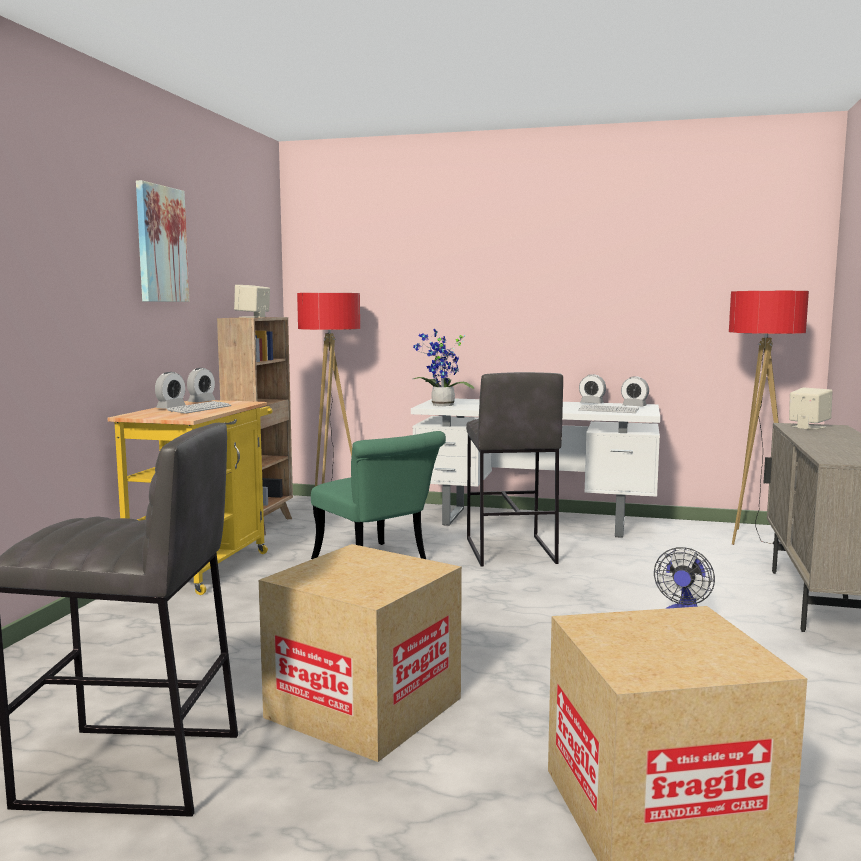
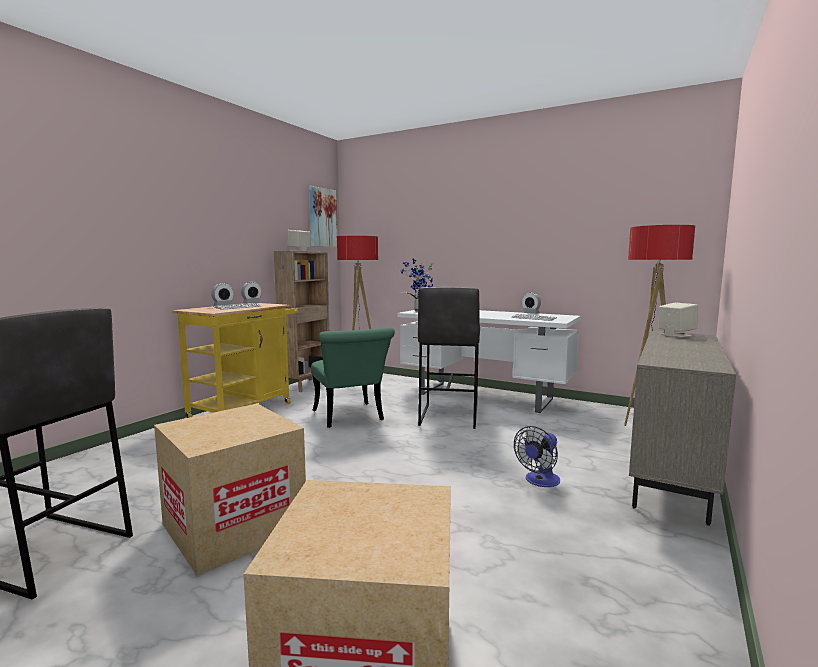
camera: 15 degrees right, 0 degrees up
picture [136,180,189,302] -> picture moved to [309,186,337,247]
alarm clock [621,376,649,406] -> none

